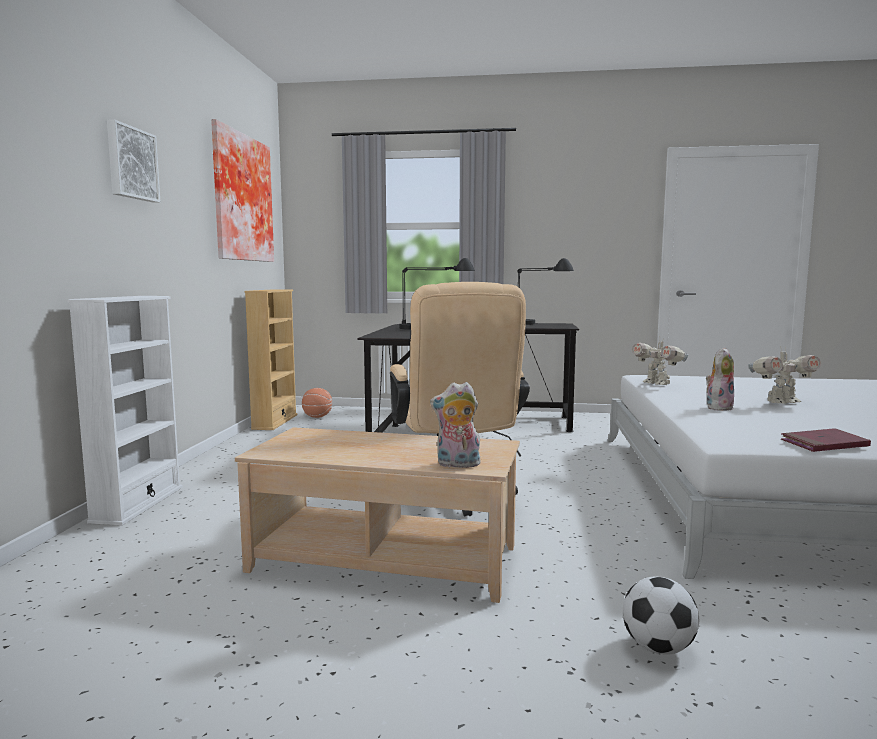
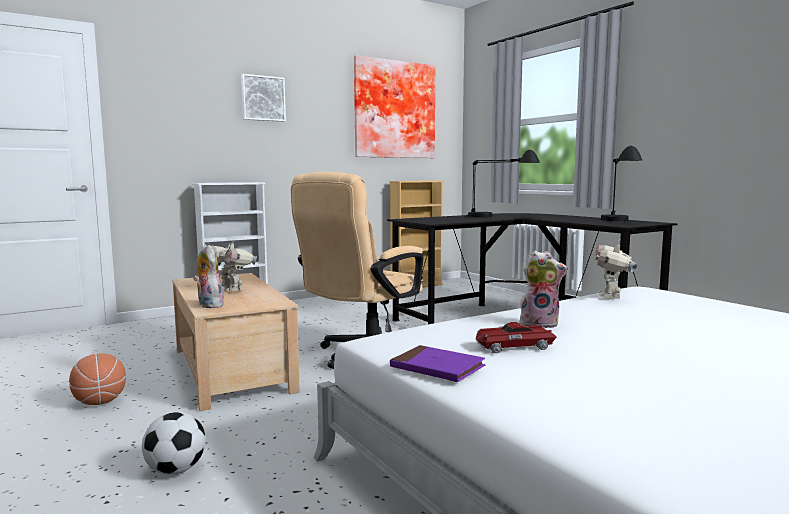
camera: 50 degrees right, 0 degrees up
basketball [302,388,332,418] -> basketball moved to [69,353,126,405]
toy robot [749,346,821,404] -> toy robot moved to [211,238,257,291]
red book [781,428,871,452] -> purple book [390,345,485,382]
none -> toy car [476,322,557,354]

